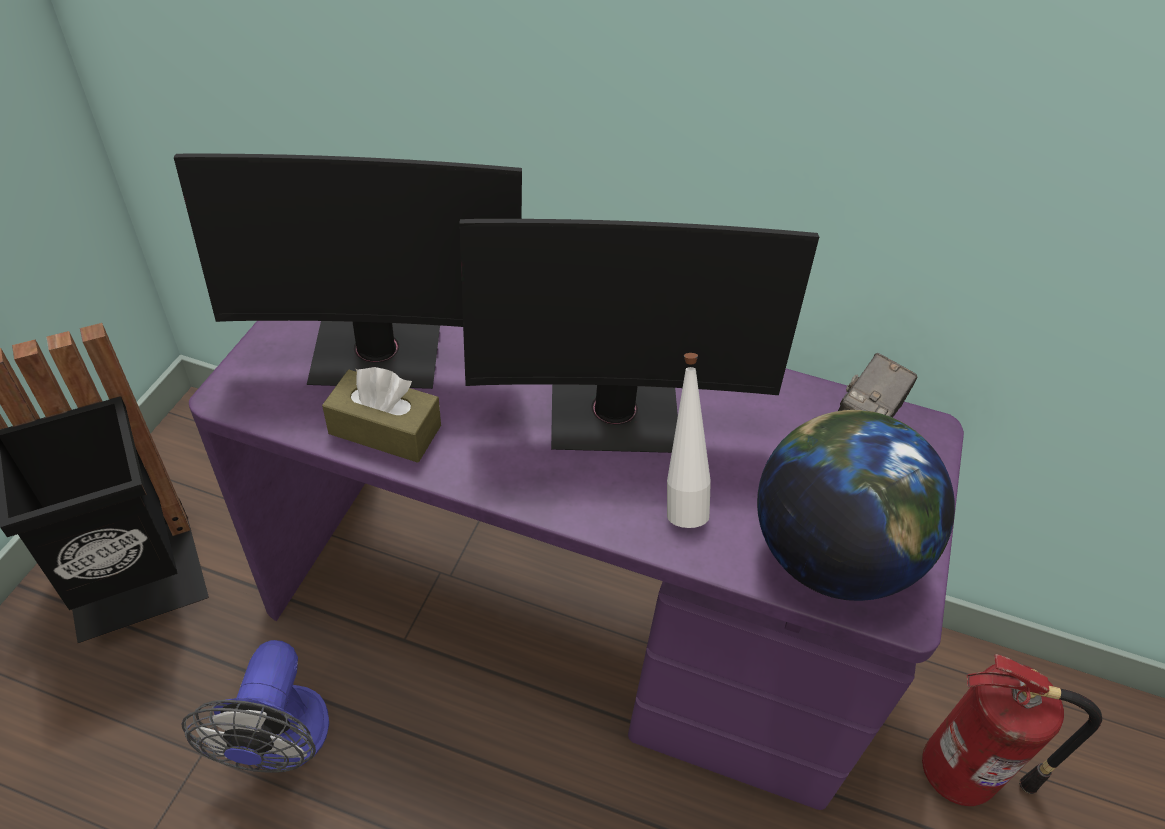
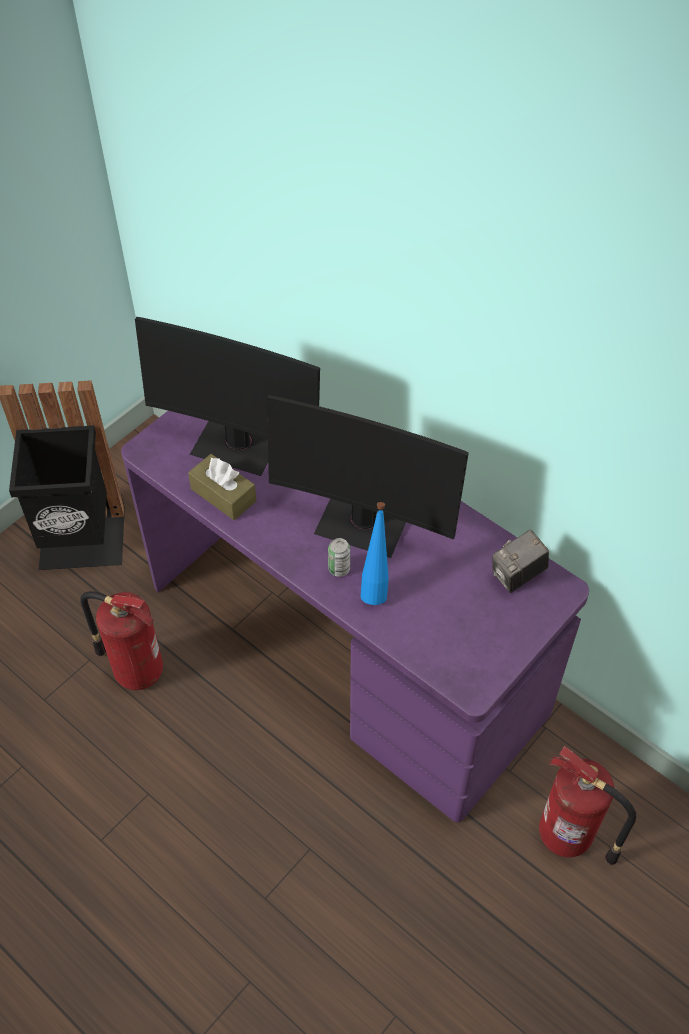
camera: 25 degrees right, 5 degrees up
fan [181,640,329,773] -> fire extinguisher [80,591,163,690]
white bottle [667,353,711,528] -> blue bottle [361,502,389,605]
globe [757,410,955,601] -> none
none -> can [328,538,350,577]

